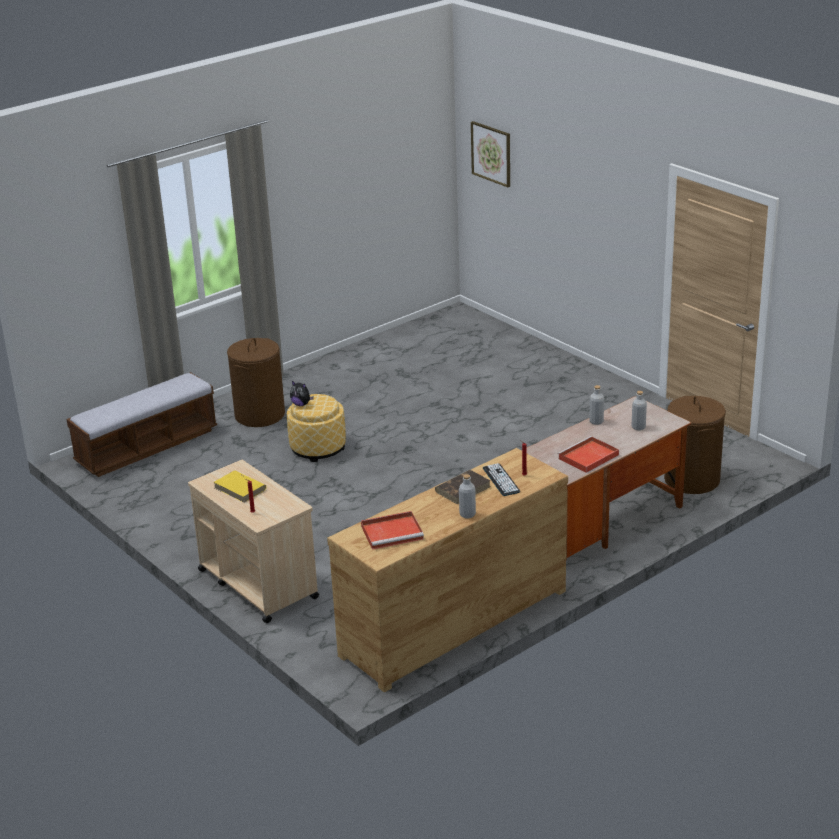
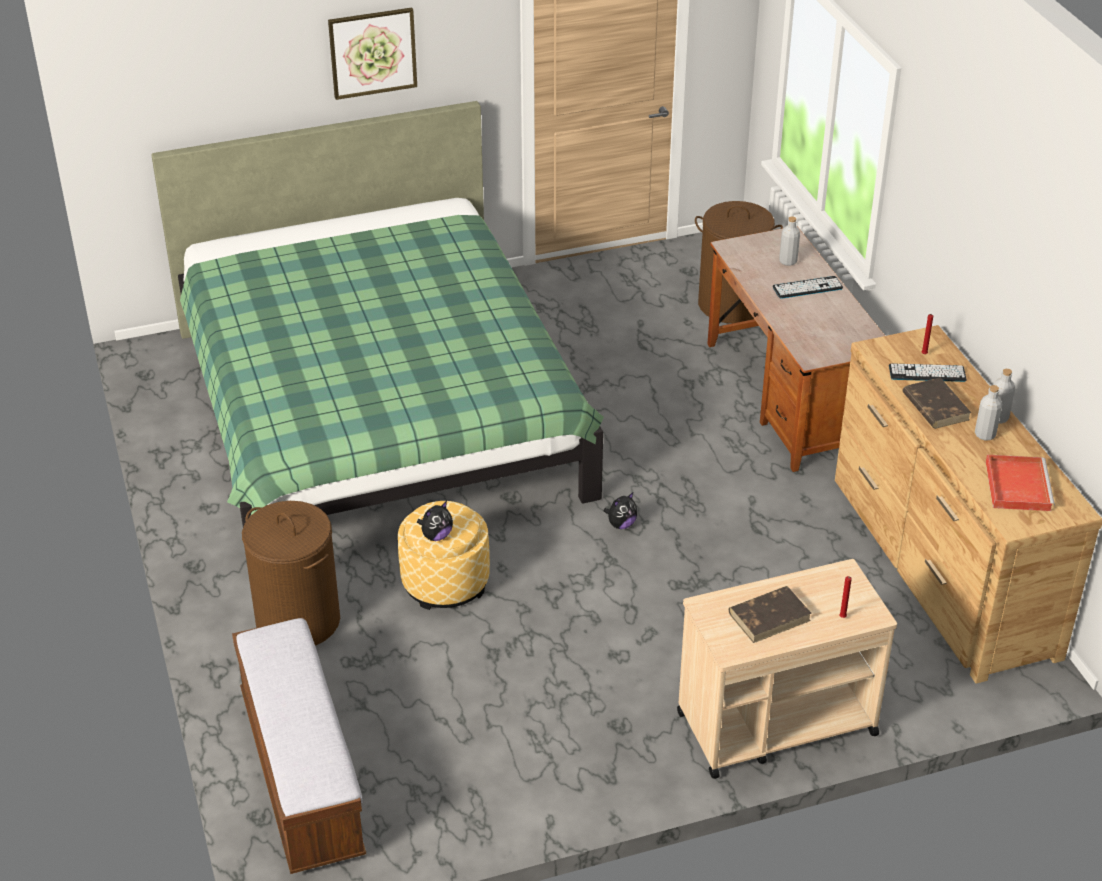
camera: 70 degrees left, 10 degrees up
yellow book [214,471,266,503] -> brown book [729,586,812,643]
picture [471,121,510,187] -> picture moved to [328,8,417,100]
red tray [558,436,619,473] -> none
grey bottle [589,385,604,425] -> grey bottle moved to [975,385,1003,441]
none -> green bed [151,101,604,527]
none -> plush toy [603,492,637,529]
none -> keyboard [772,276,843,299]

